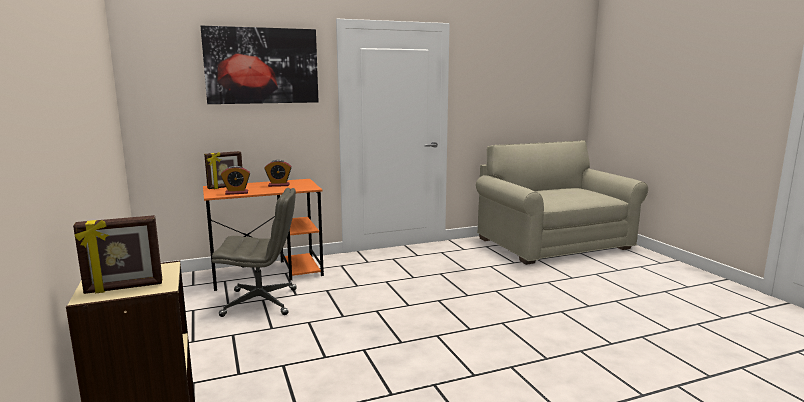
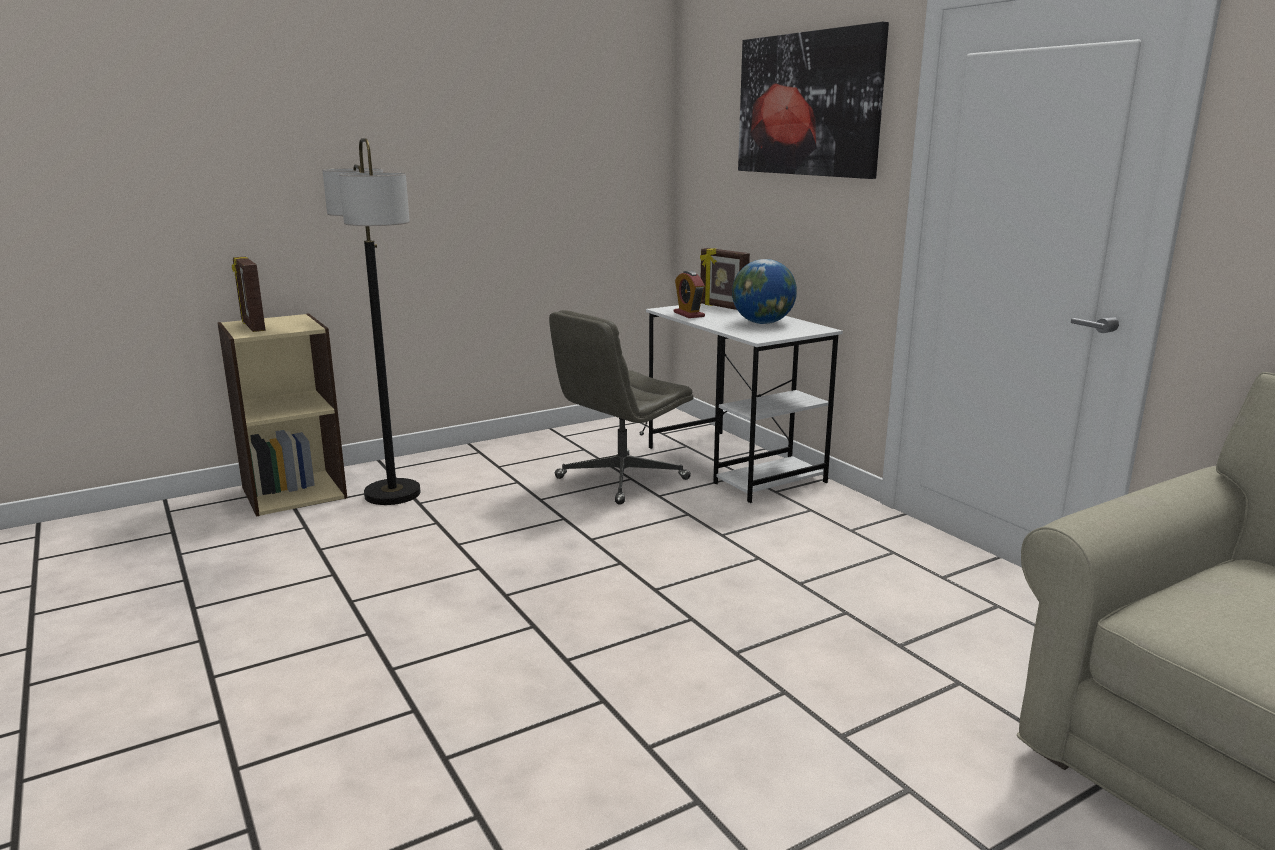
camera: 80 degrees right, 5 degrees up
orange desk [203,179,324,291] -> white desk [646,303,843,503]
grey office chair [212,188,296,317] -> grey office chair turned 60 degrees clockwise [549,310,693,505]
alarm clock [264,160,292,187] -> globe [732,259,797,324]
none -> floor lamp [322,138,420,505]

